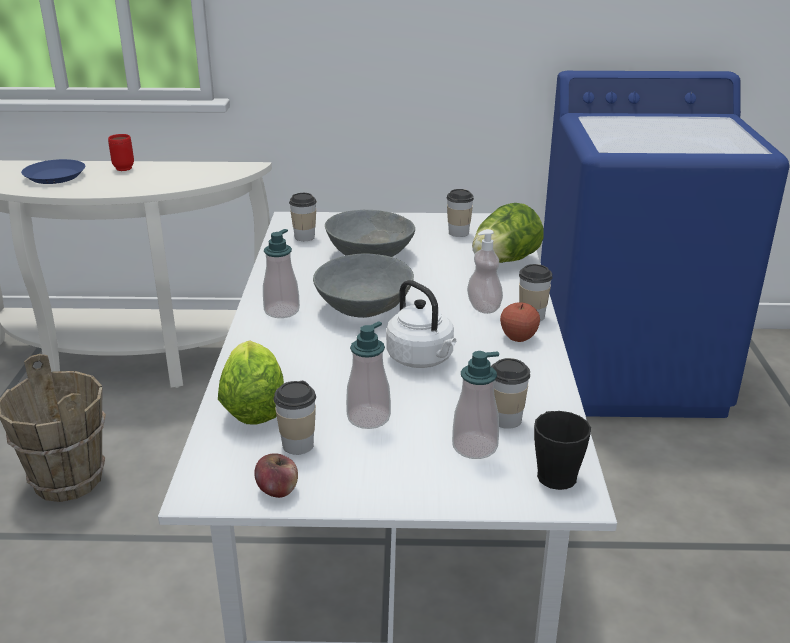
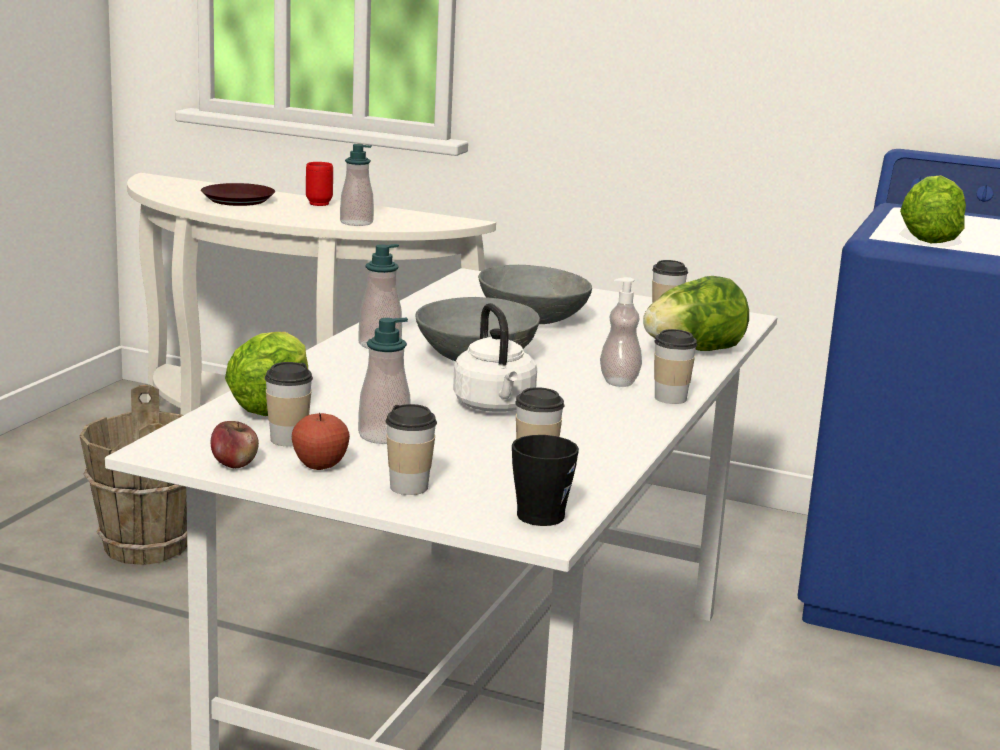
camera: 20 degrees right, 10 degrees down
blue plate [21,159,85,184] -> brown plate [201,183,275,206]
cup [289,193,317,241] -> cup moved to [385,404,437,495]
soap dispenser [452,351,499,459] -> soap dispenser moved to [340,144,374,226]
apple [500,302,540,342] -> apple moved to [292,412,350,470]
none -> lettuce [900,175,966,243]

